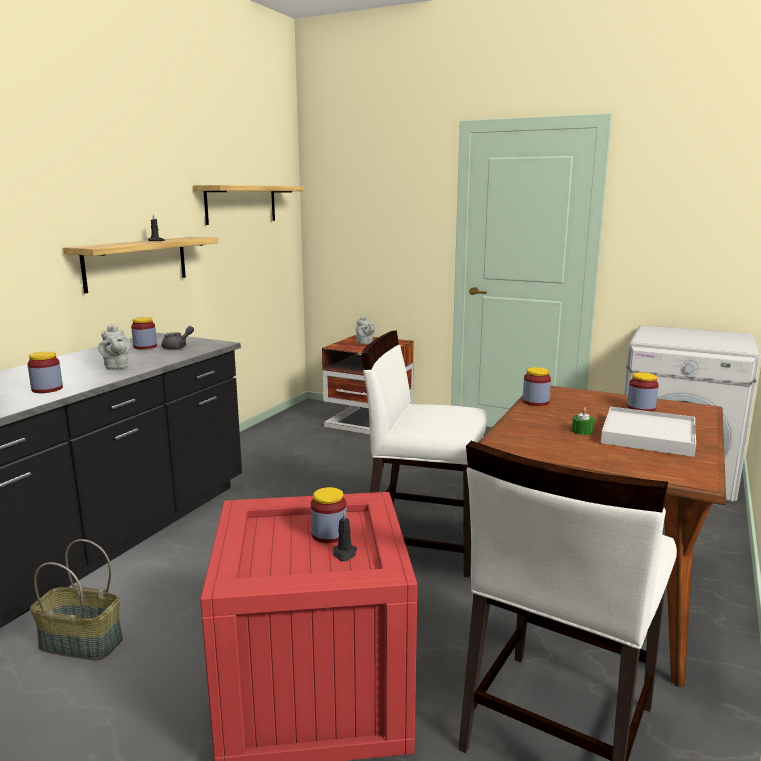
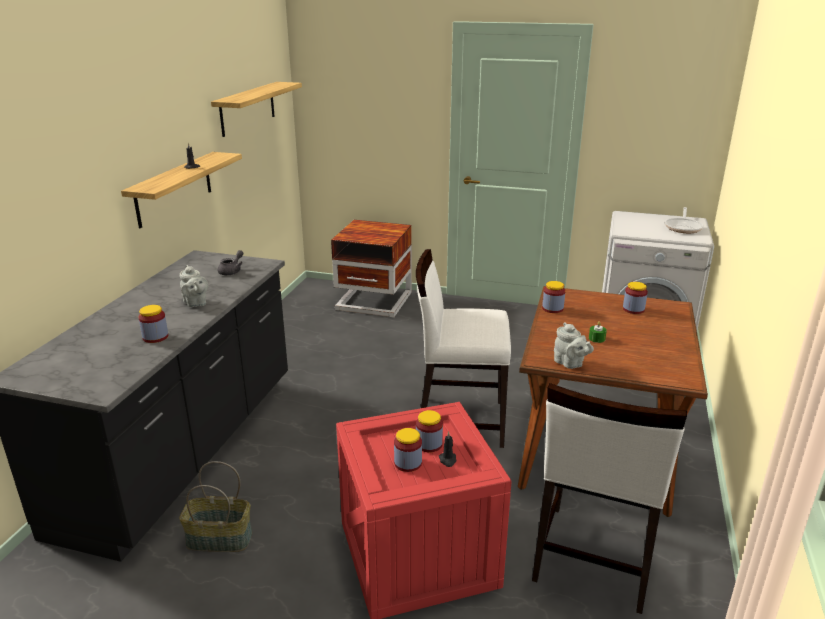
camera: 10 degrees left, 10 degrees up
jar [131,317,157,349] -> jar moved to [394,428,422,472]
grey teapot [356,315,375,344] -> grey teapot moved to [554,322,594,369]
white tray [601,407,696,457] -> none
none -> frying pan [665,207,704,233]

